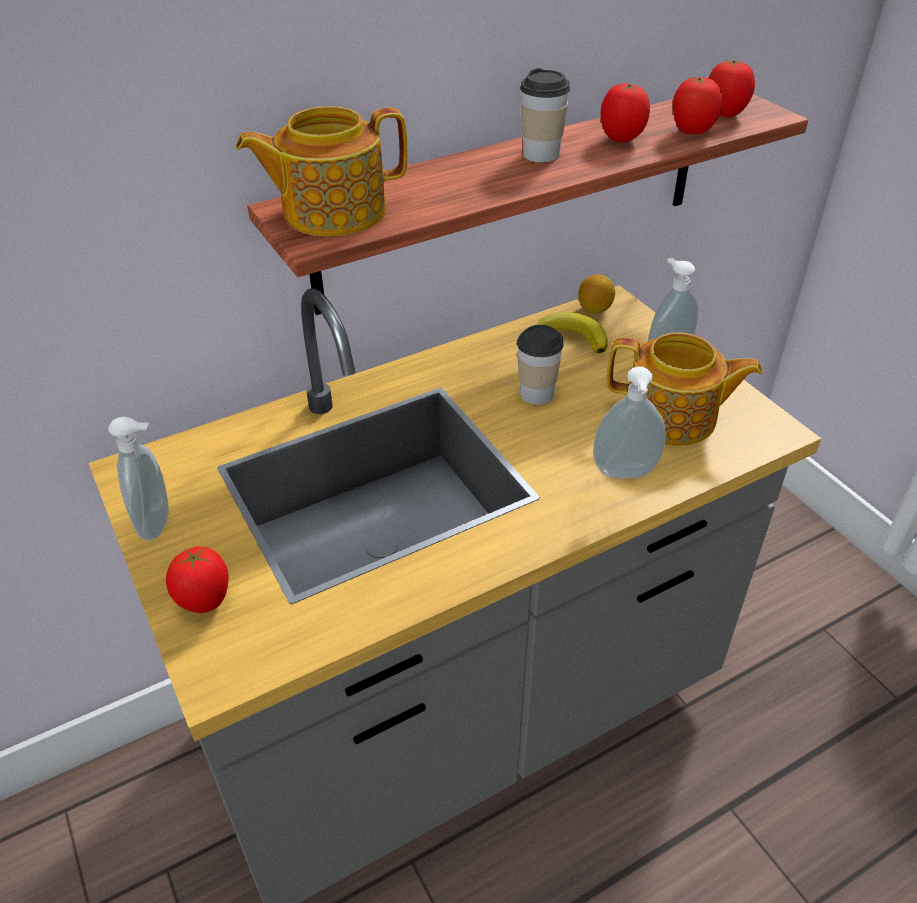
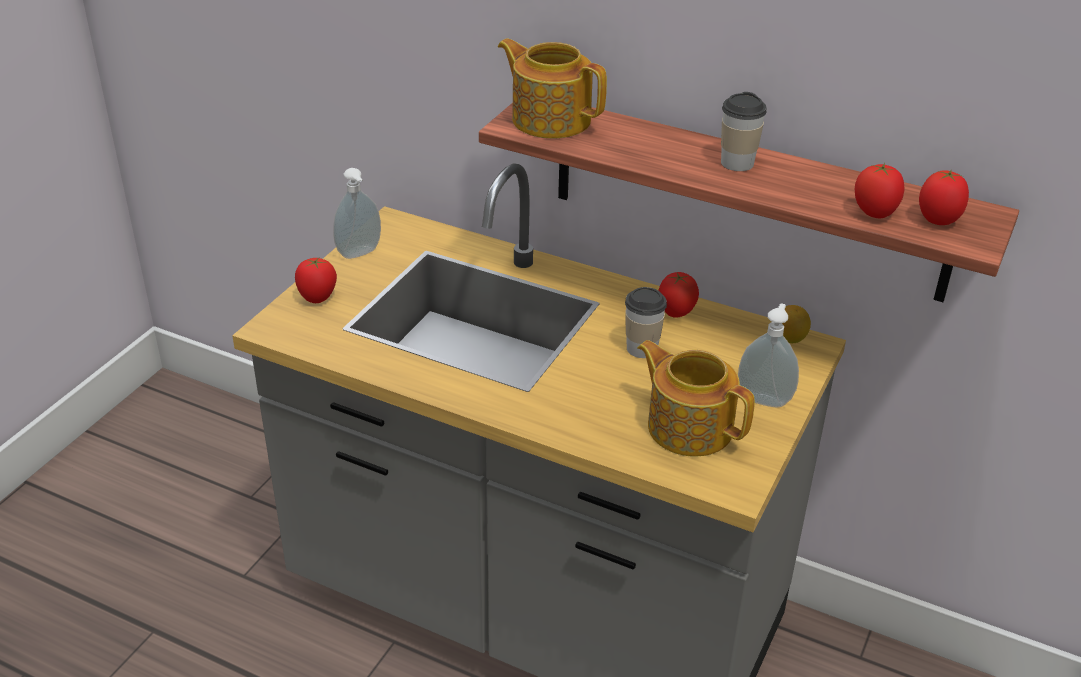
camera: 55 degrees right, 5 degrees down
banana [536,312,608,354] -> none
soap dispenser [593,367,666,479] -> none
tomato [600,83,650,143] -> tomato moved to [658,272,699,318]
teapot [607,332,763,446] -> teapot turned 150 degrees clockwise [637,340,755,457]

